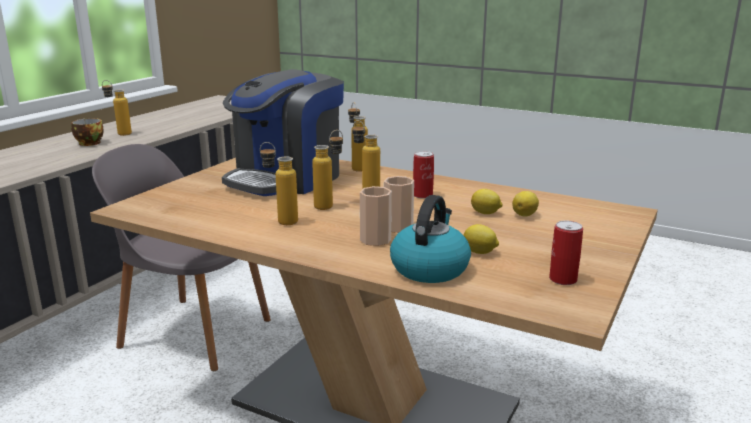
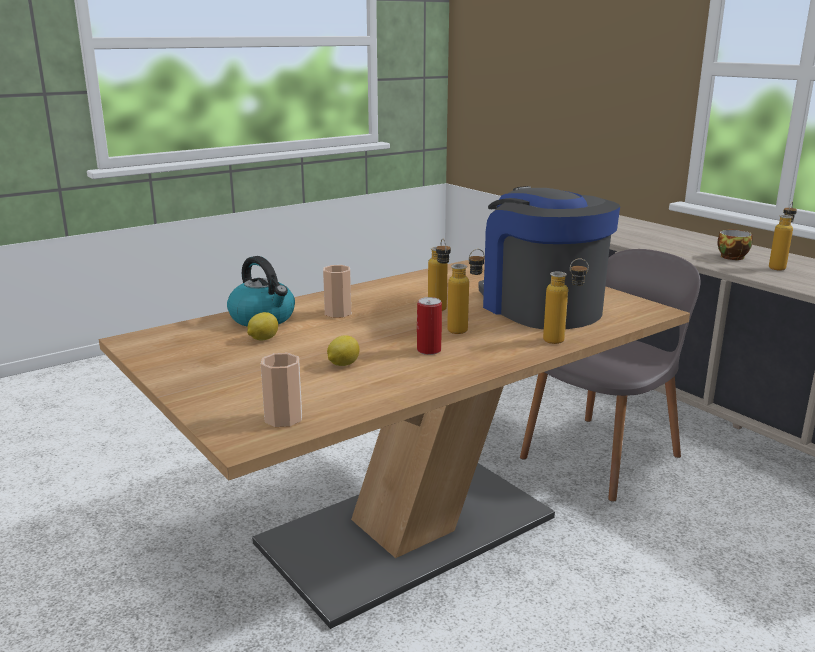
camera: 115 degrees right, 0 degrees up
bottle [260,142,298,225] -> none
cup [384,176,414,233] -> cup moved to [261,353,302,427]
lemon [512,191,539,216] -> none
can [549,220,583,285] -> none

